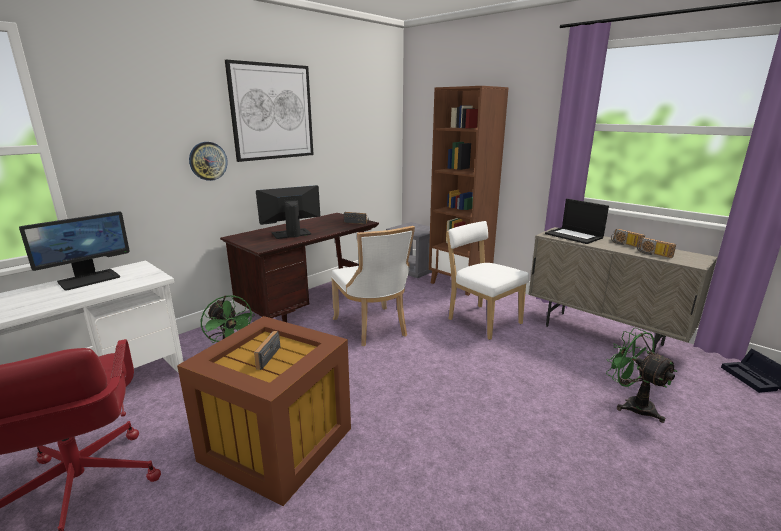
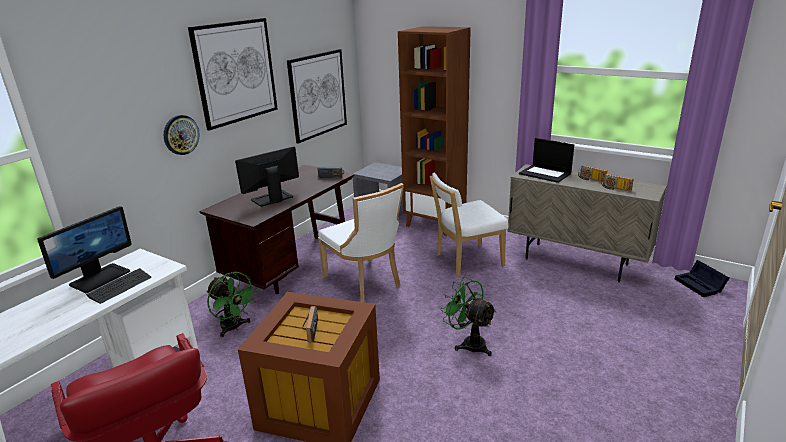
camera: 10 degrees left, 5 degrees up
white chair [446,221,529,340] -> white chair turned 60 degrees counterclockwise [430,172,509,276]
green fan [606,327,677,423] -> green fan moved to [440,277,496,356]
none -> keyboard [86,268,151,304]
none -> picture [287,49,347,144]

